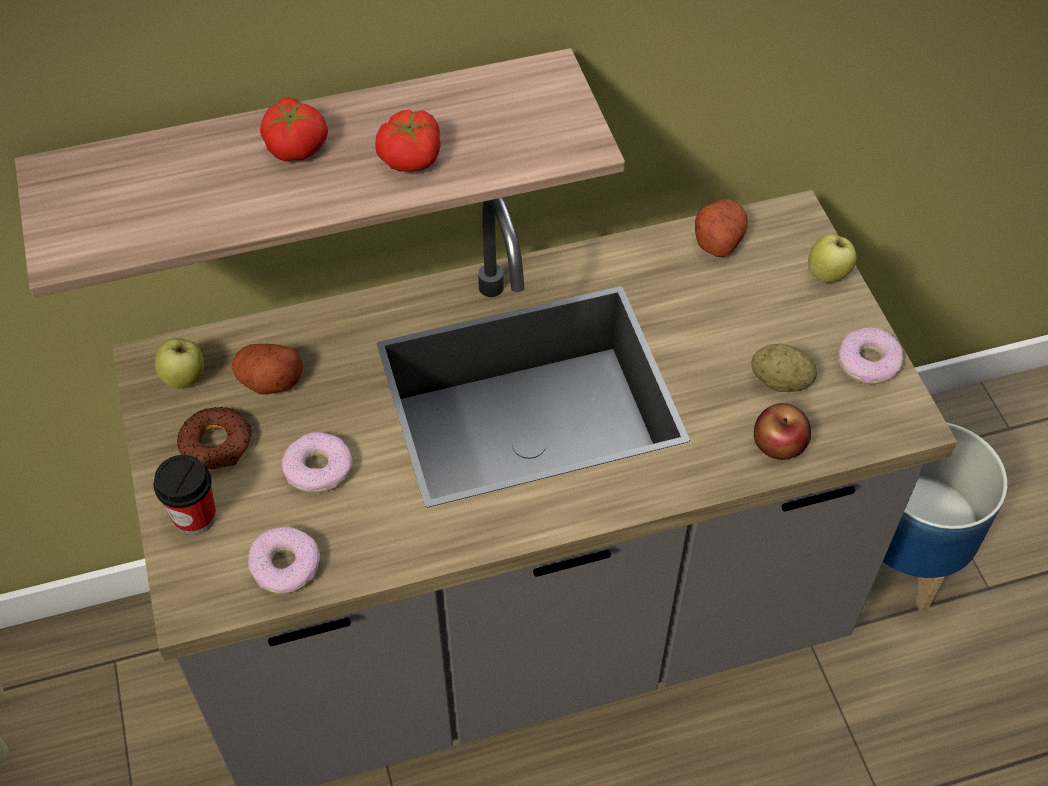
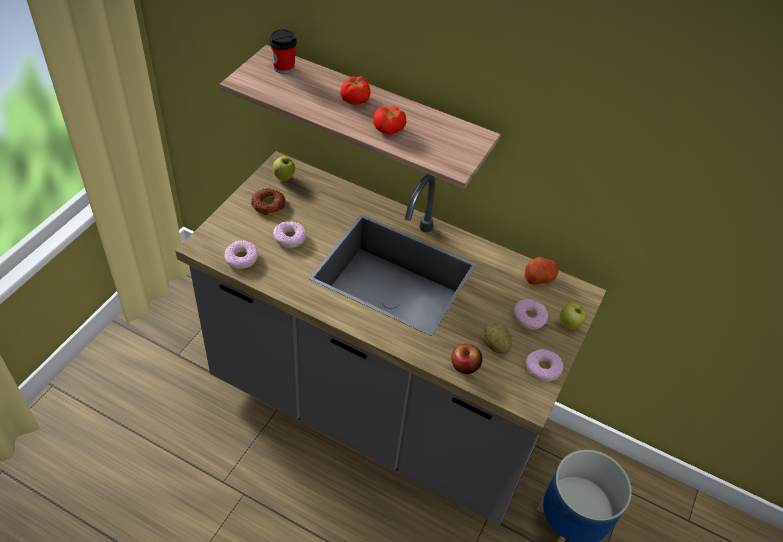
camera: 40 degrees right, 5 degrees down
cup [153,455,216,535] -> cup moved to [269,29,297,74]
potato [231,344,303,395] -> none
none -> donut [514,299,548,330]

